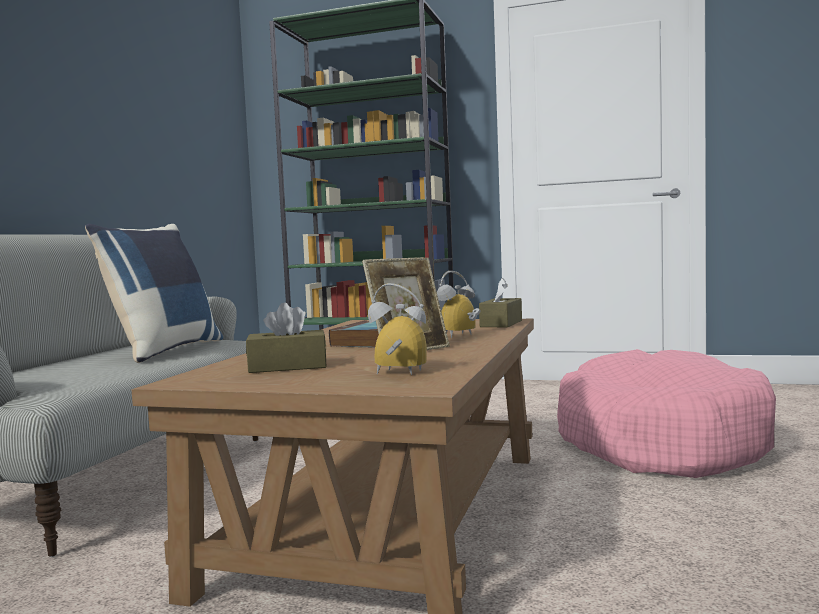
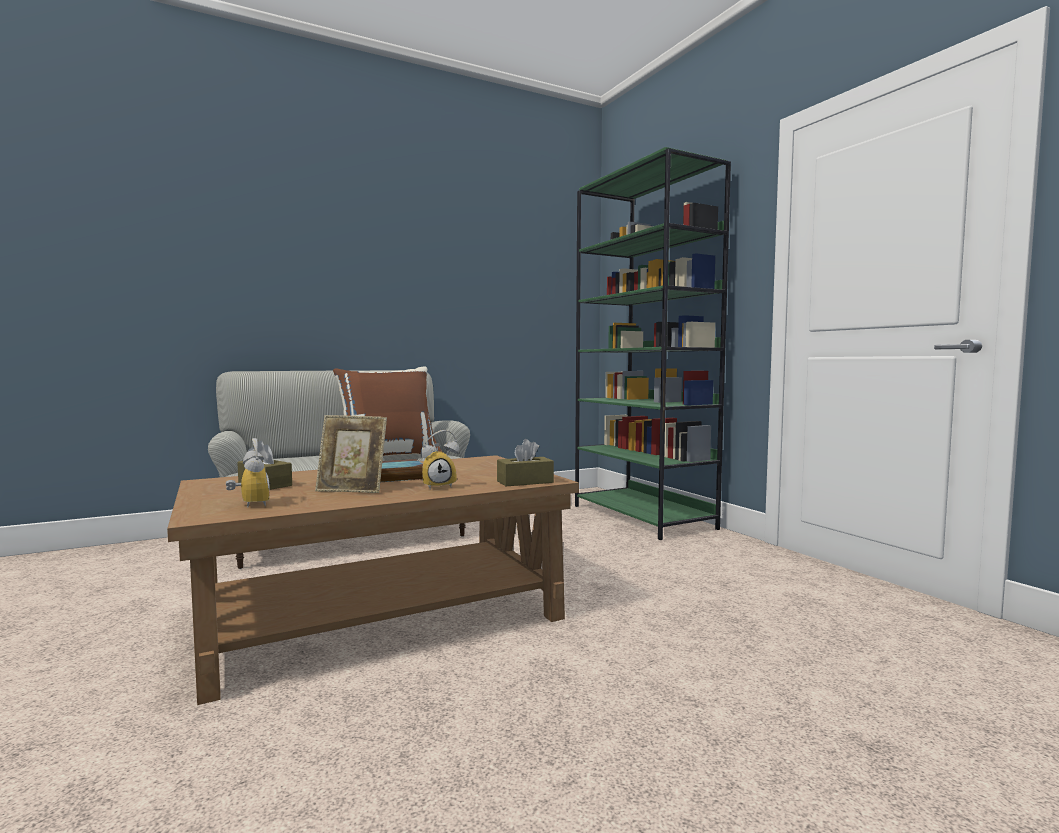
camera: 45 degrees right, 0 degrees up
blue pillow [85,224,223,363] -> brown pillow [333,367,442,456]
alarm clock [437,271,481,338] -> alarm clock turned 150 degrees clockwise [421,430,459,490]
pink dog bed [557,349,776,478] -> none

